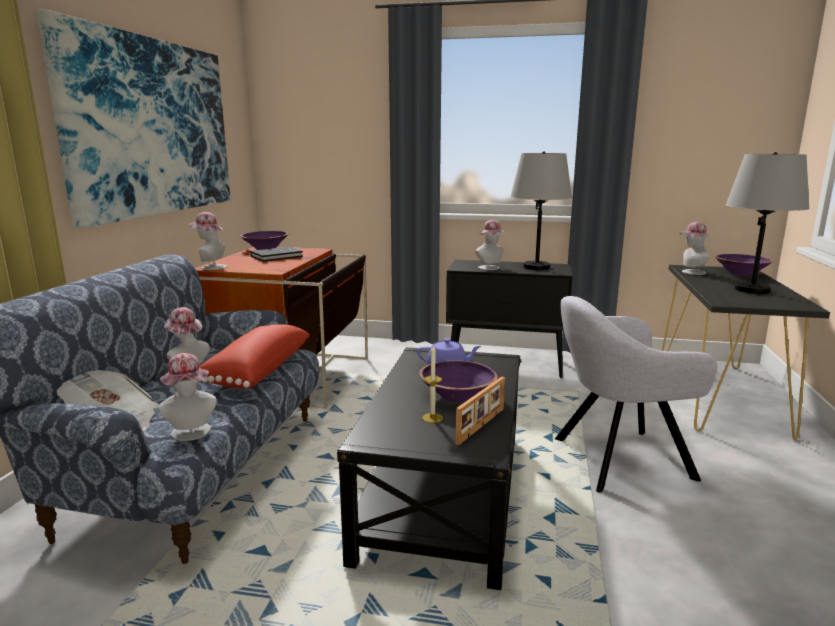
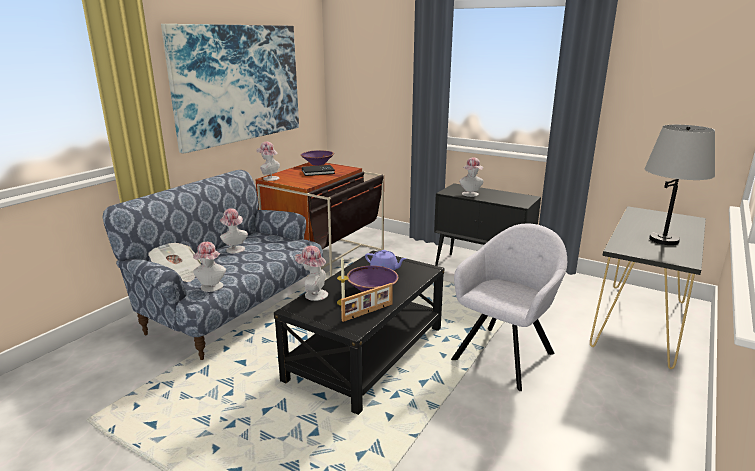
camera: 20 degrees right, 5 degrees up
red pillow [199,324,310,389] -> none
grey table lamp [511,152,572,270] -> none
grey armchair [555,296,718,493] -> grey armchair turned 120 degrees clockwise [451,224,567,391]
hat [680,222,710,275] -> hat moved to [295,246,328,301]
purple bowl [715,254,773,276] -> none

